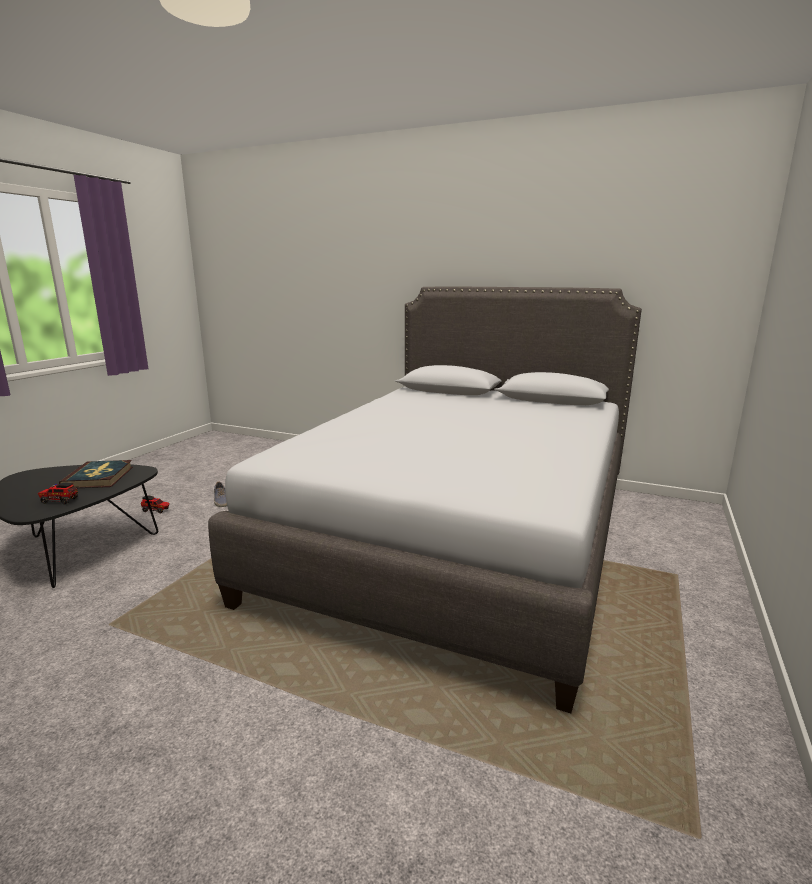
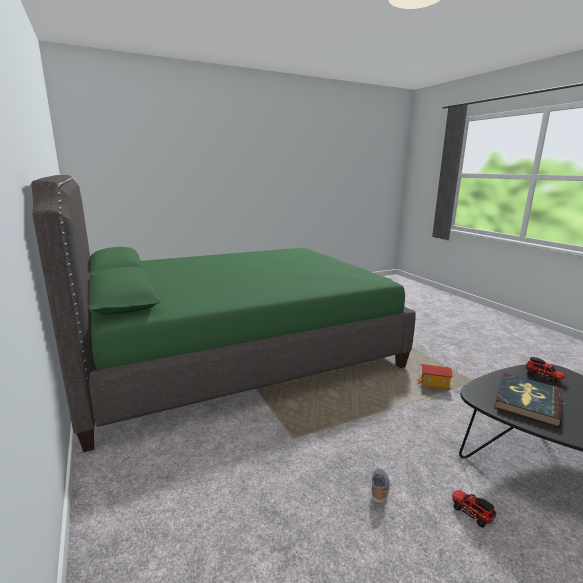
camera: 140 degrees left, 0 degrees up
grey bed [208,286,642,713] -> green bed [31,175,416,452]
none -> toy house [417,364,453,390]

